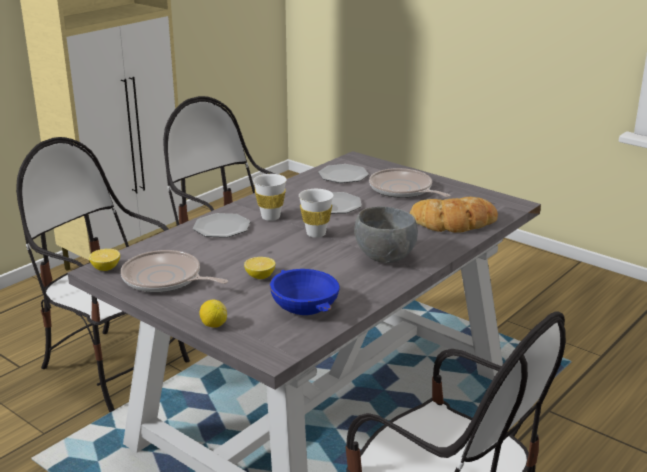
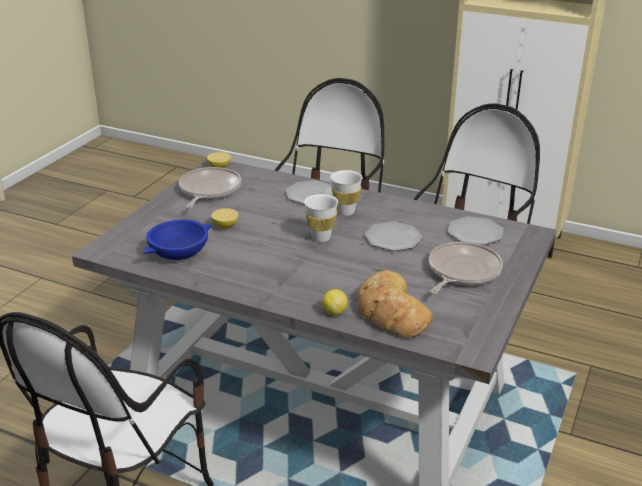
camera: 75 degrees right, 5 degrees up
lemon [199,299,227,328] -> lemon moved to [322,289,348,315]
grey bowl [354,207,418,263] -> none

